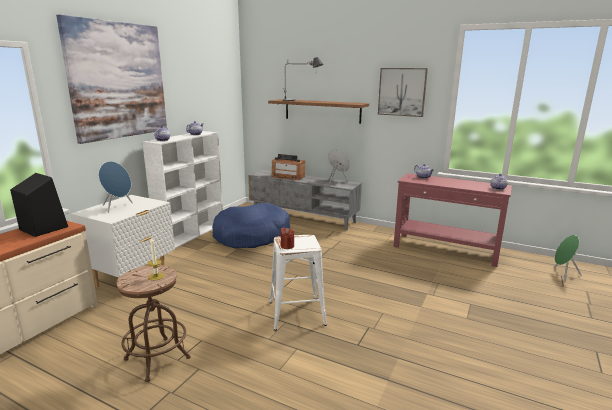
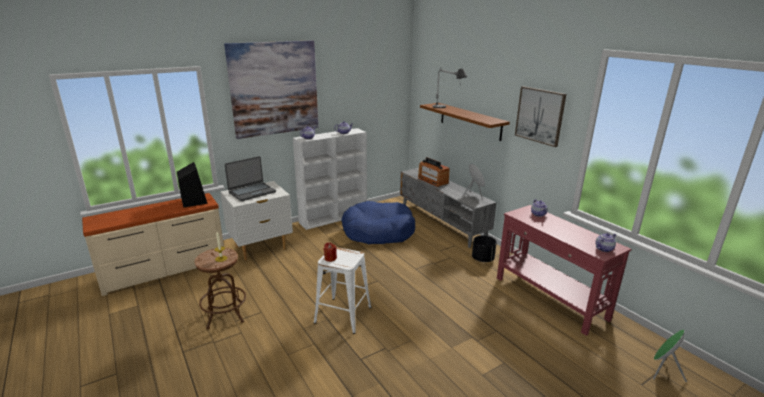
camera: 30 degrees right, 5 degrees up
blue speaker [99,161,133,213] -> laptop [225,156,276,201]
none -> black planter [472,235,497,262]

